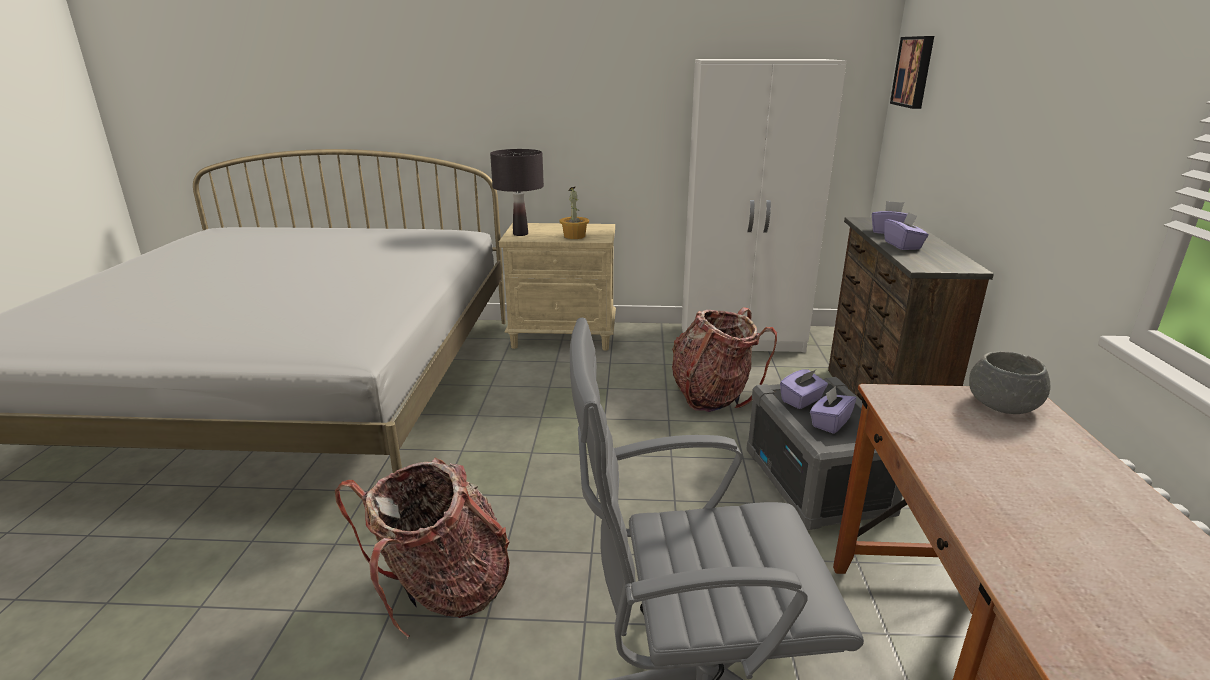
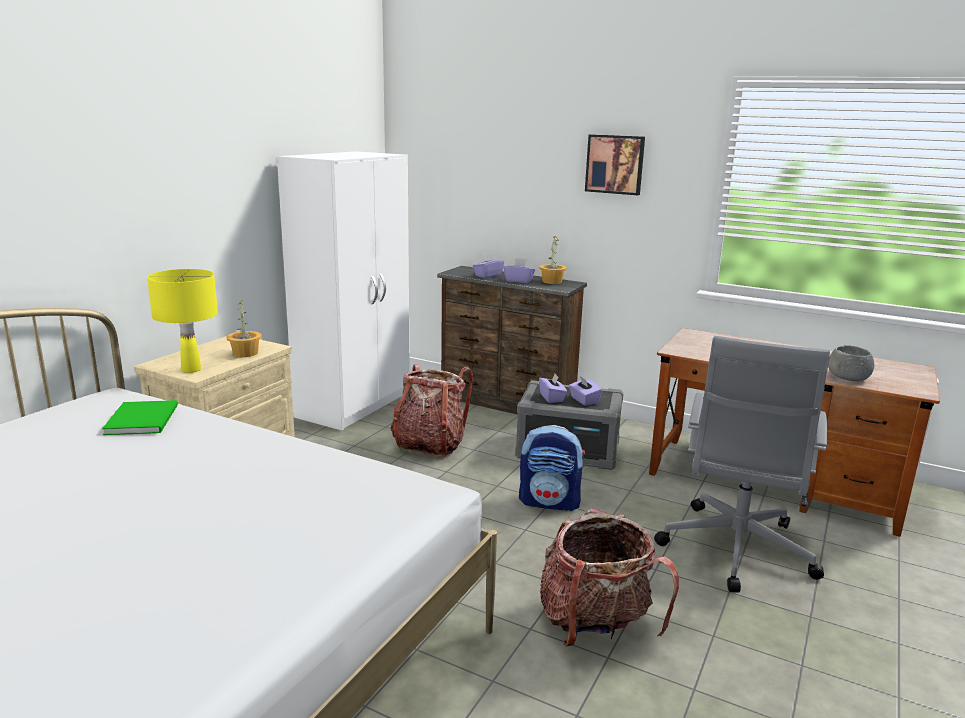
camera: 65 degrees left, 5 degrees down
black table lamp [490,149,544,236] -> yellow table lamp [147,269,218,373]
picture [890,36,934,109] -> picture moved to [585,134,645,195]
grey bowl [969,351,1050,414] -> grey bowl moved to [828,345,874,381]
none -> green book [102,400,178,435]
none -> backpack [519,425,585,511]
none -> potted plant [539,236,566,284]

